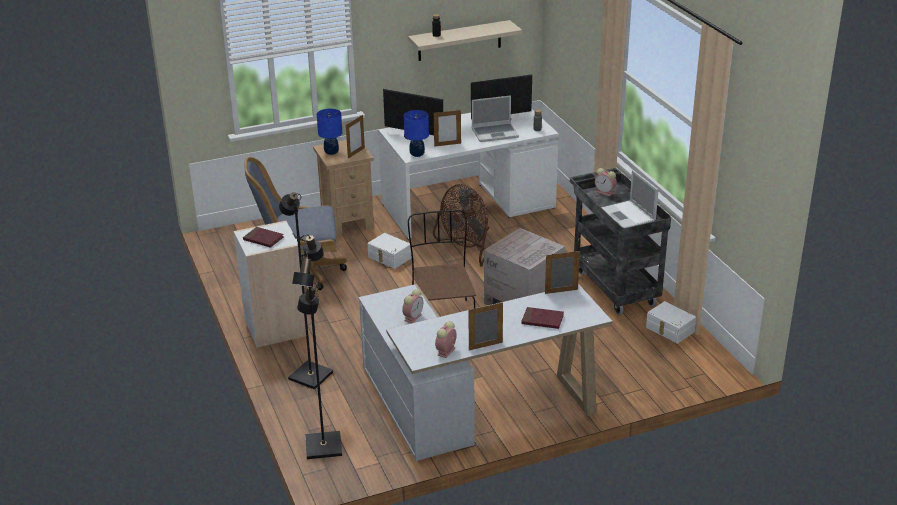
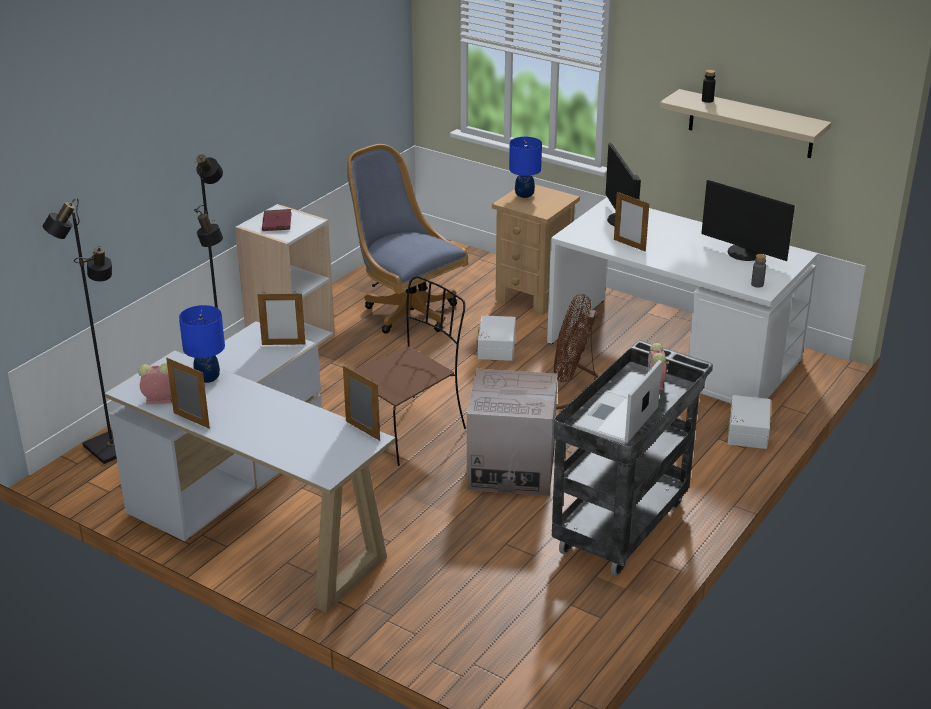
camera: 55 degrees right, 0 degrees up
picture frame [346,115,365,158] -> picture frame moved to [257,292,306,345]
alarm clock [402,289,423,323] -> none
blue table lamp [404,110,429,157] -> blue table lamp moved to [179,305,225,383]
laptop [472,95,519,142] -> none
red book [521,307,564,329] -> none
white storage box [646,301,696,344] -> white storage box moved to [726,395,771,449]

